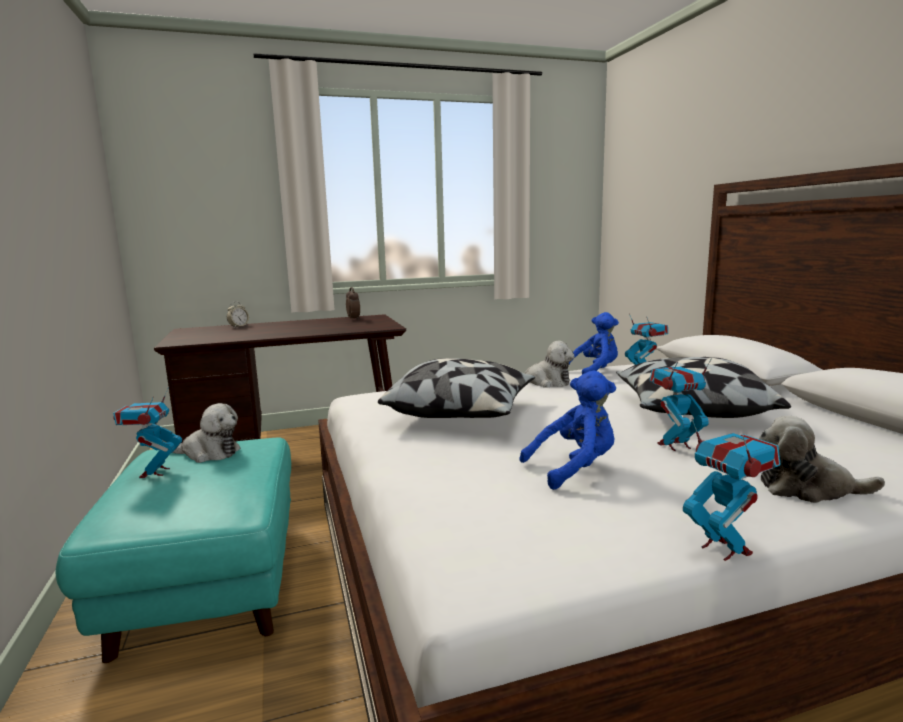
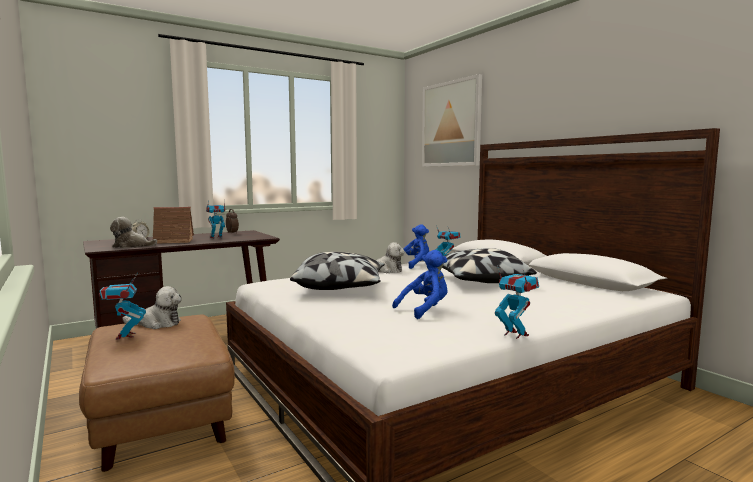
camera: 15 degrees left, 5 degrees down
turquoise ottoman [56,437,291,663] -> brown ottoman [79,314,235,472]
toy robot [649,358,712,451] -> toy robot moved to [206,199,225,239]
plush toy [759,416,885,503] -> plush toy moved to [110,217,157,248]
none -> toy house [153,207,194,244]
none -> picture [422,74,482,167]

